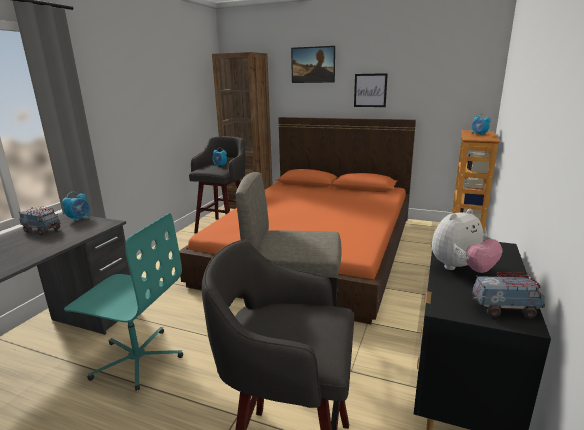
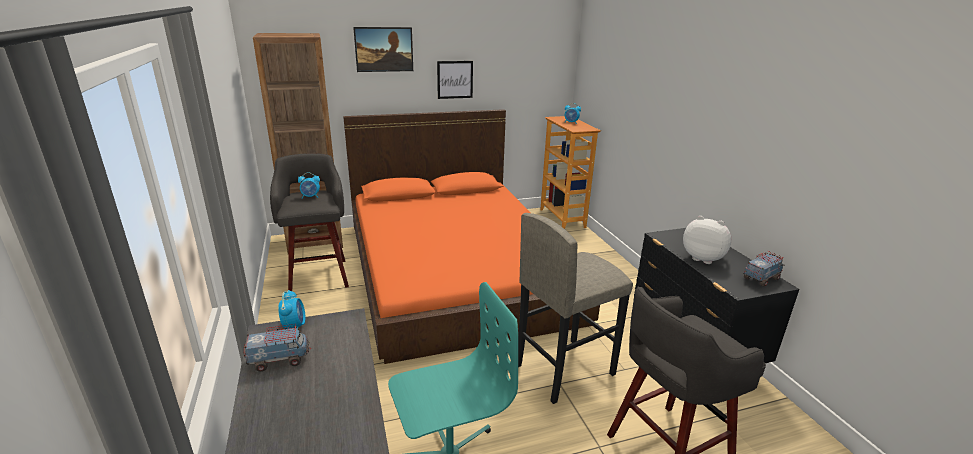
camera: 40 degrees left, 5 degrees up
plush toy [432,209,503,273] -> plush toy turned 75 degrees counterclockwise [683,216,731,264]

